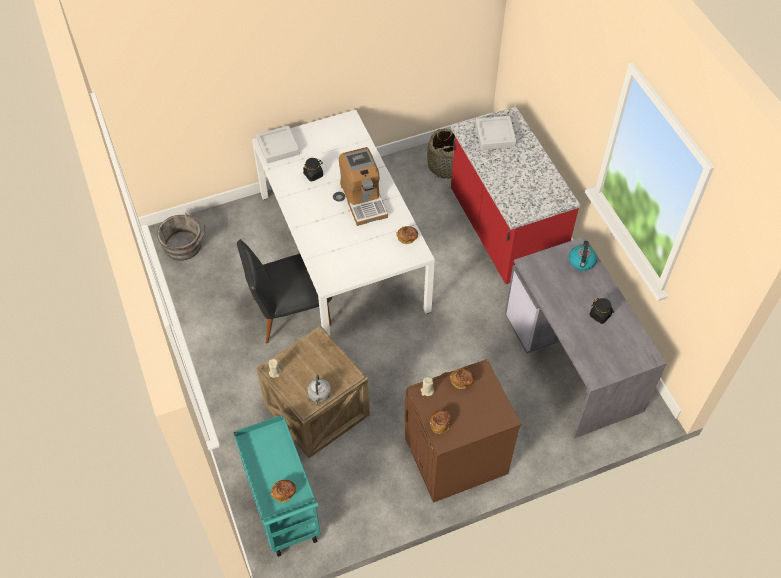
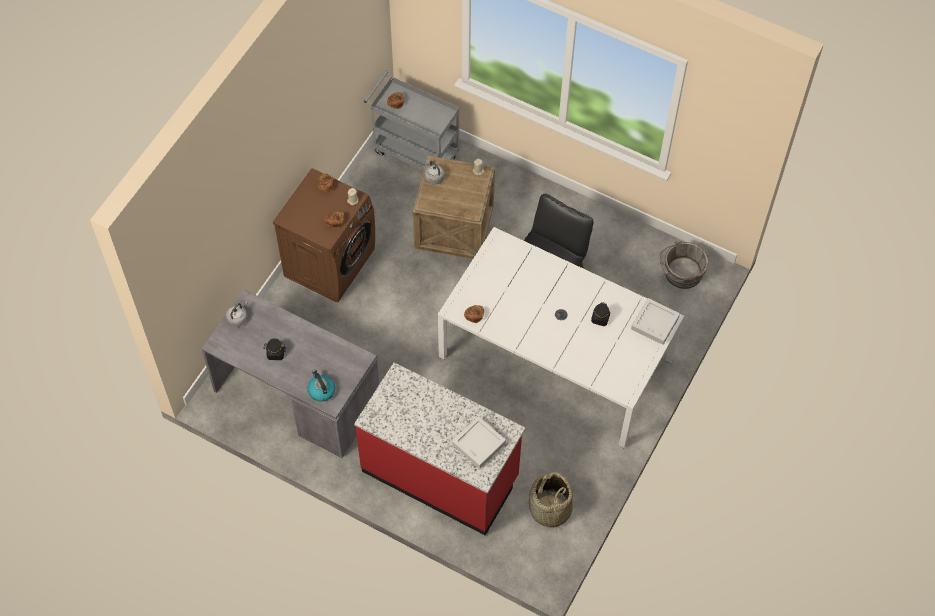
camera: 140 degrees right, 5 degrees up
turquoise cart [233,415,321,557] -> grey cart [364,70,459,171]
coffee machine [339,147,388,226] -> none
none -> grey kettle [226,301,248,327]

